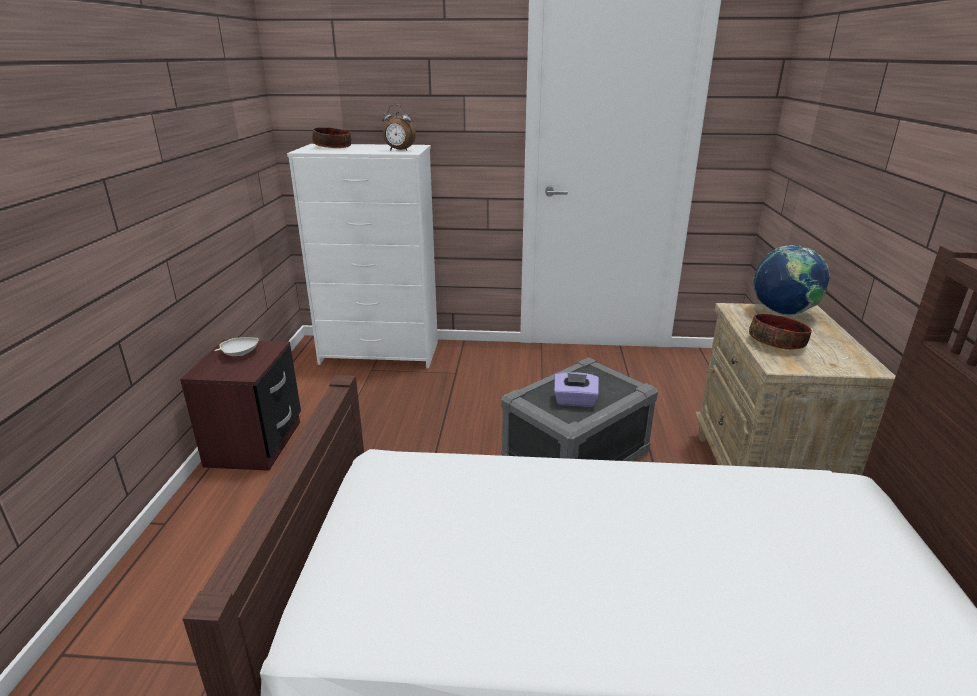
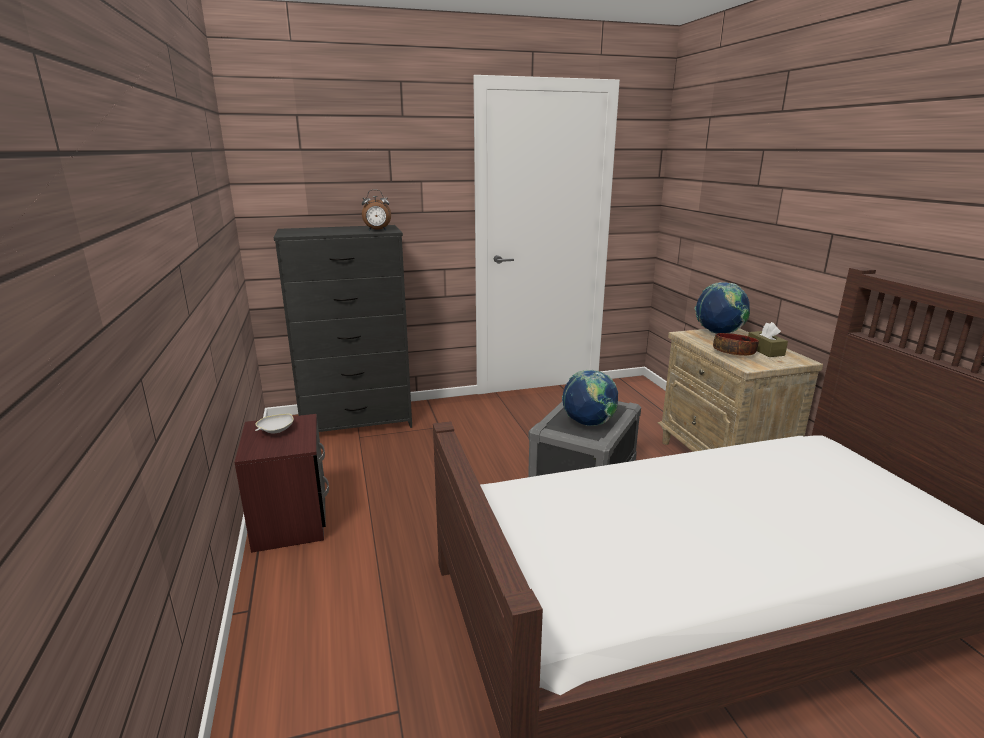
camera: 20 degrees left, 5 degrees down
white dresser [287,144,438,368] -> black dresser [274,225,412,432]
bowl [312,127,351,148] -> none
purple tissue box [554,372,599,407] -> globe [562,370,618,426]
none -> brown tissue box [748,322,788,357]

